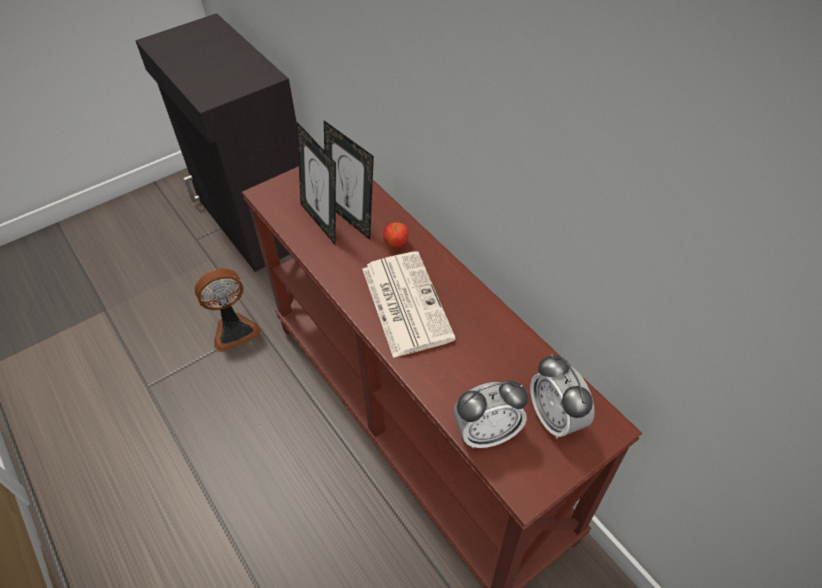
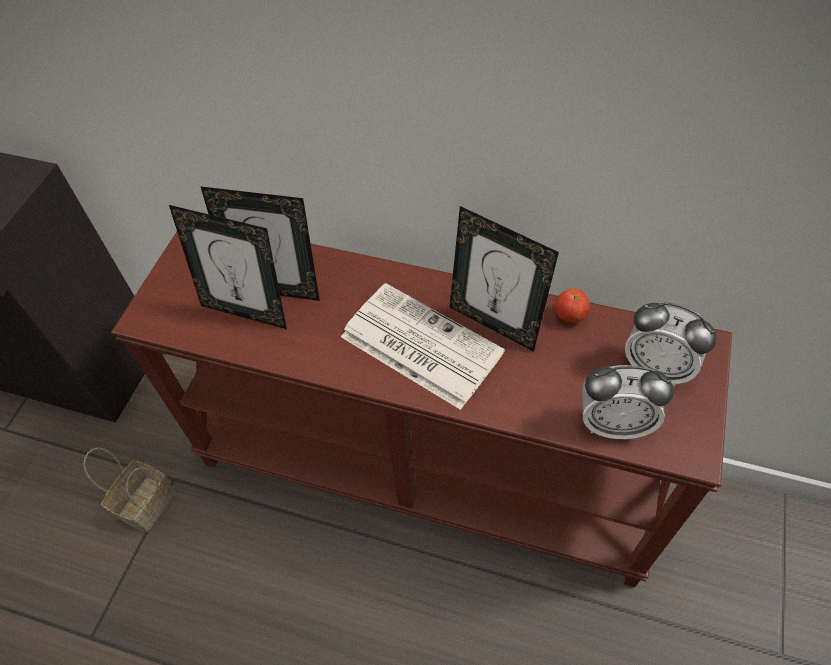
camera: 35 degrees left, 5 degrees up
fan [195,269,261,352] -> basket [83,447,175,532]
apple [383,222,409,248] -> apple moved to [555,288,590,323]
alarm clock [453,381,528,448] -> alarm clock turned 60 degrees clockwise [582,365,674,439]
none -> picture frame [450,206,559,352]

